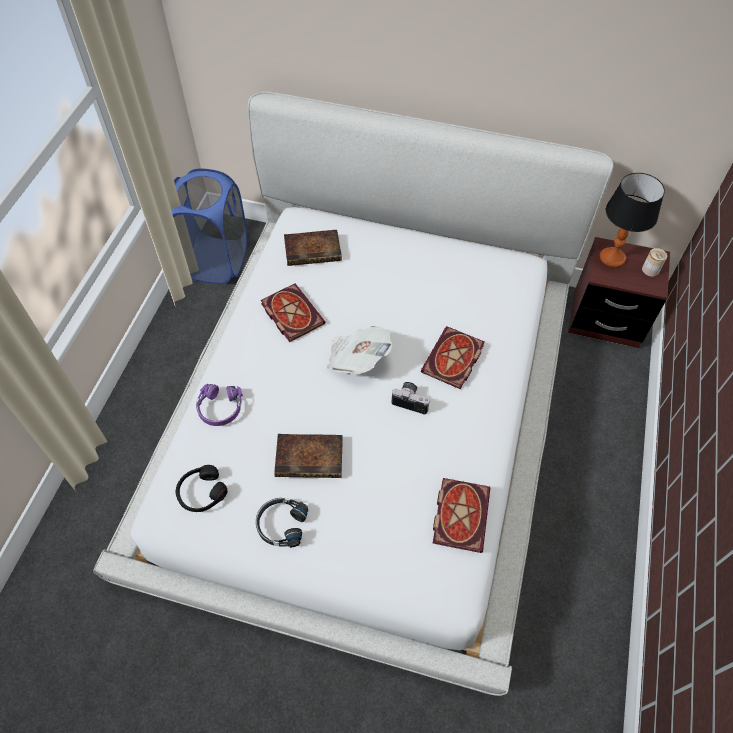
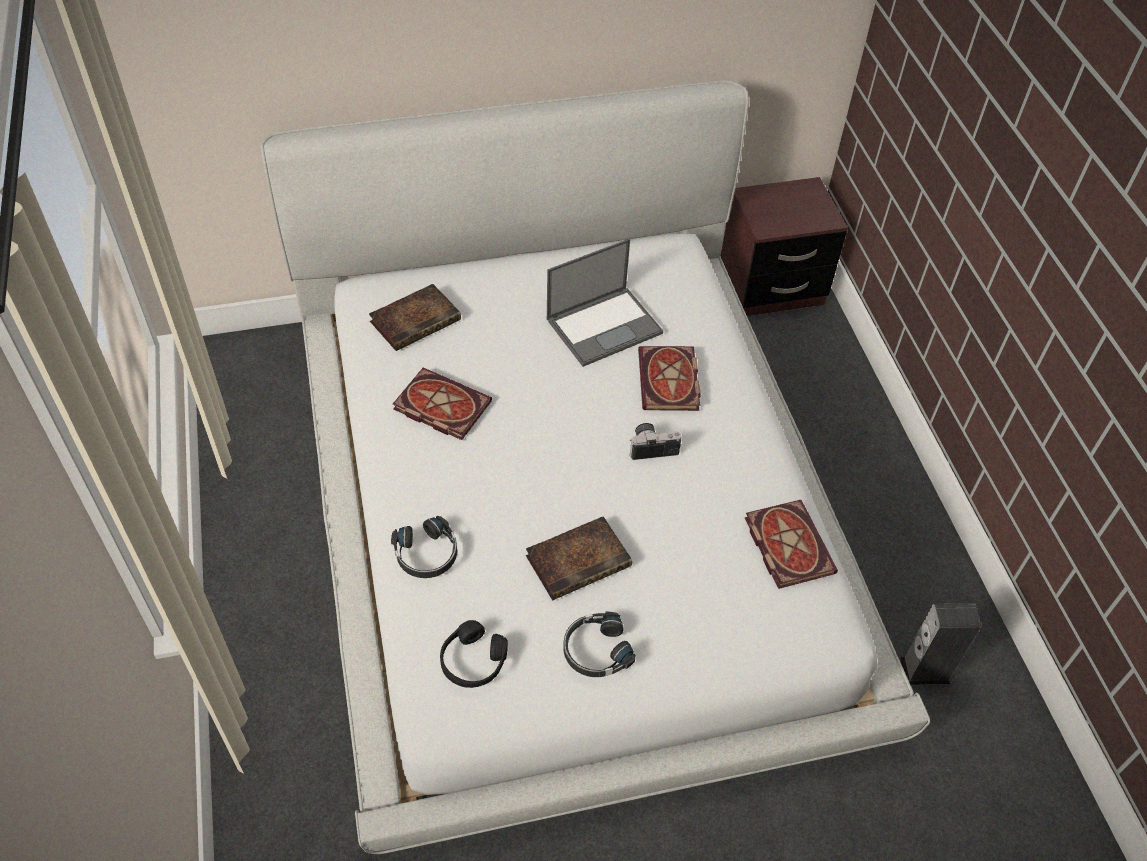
camera: 30 degrees left, 5 degrees down
blue laundry basket [172,169,247,284] -> none
purple headphones [196,384,243,426] -> black headphones [391,516,457,578]
newspaper [327,326,392,374] -> none
table lamp [600,173,665,268] -> none
can [642,248,667,277] -> none
none -> laptop [547,239,663,367]
none -> speaker [900,603,981,685]

